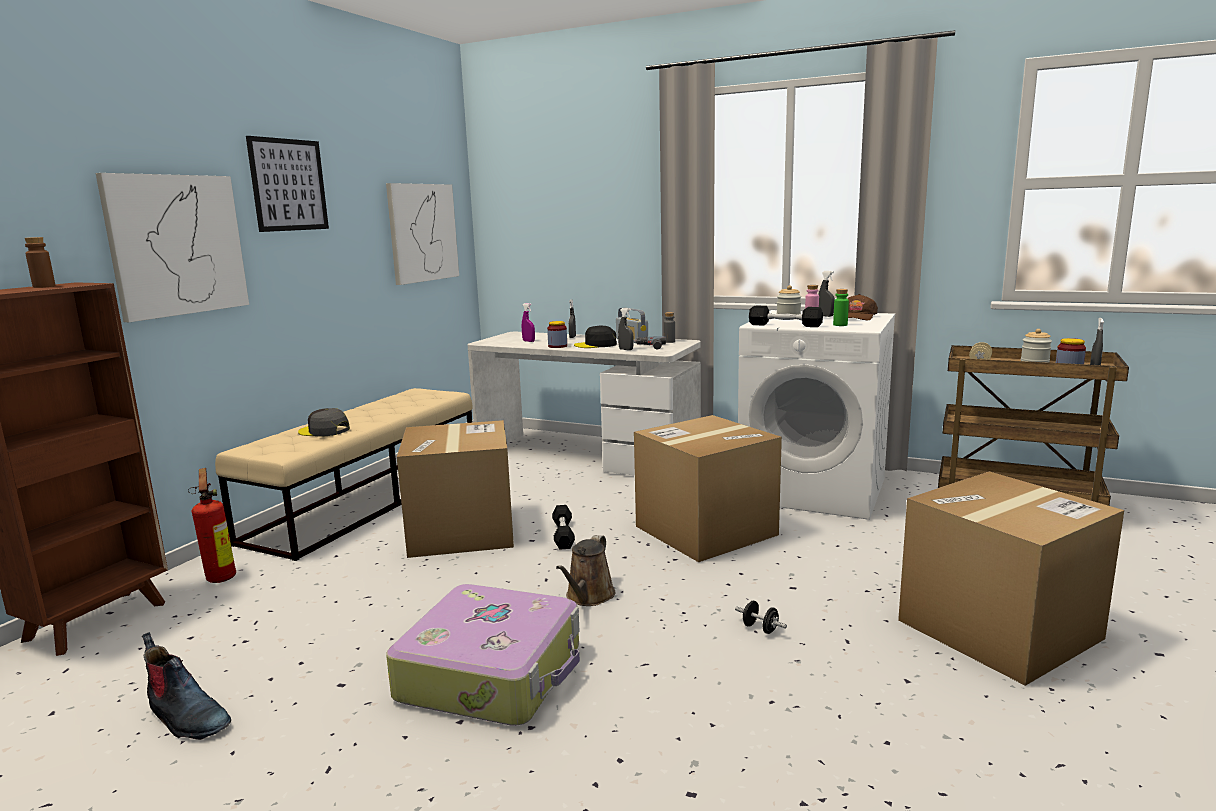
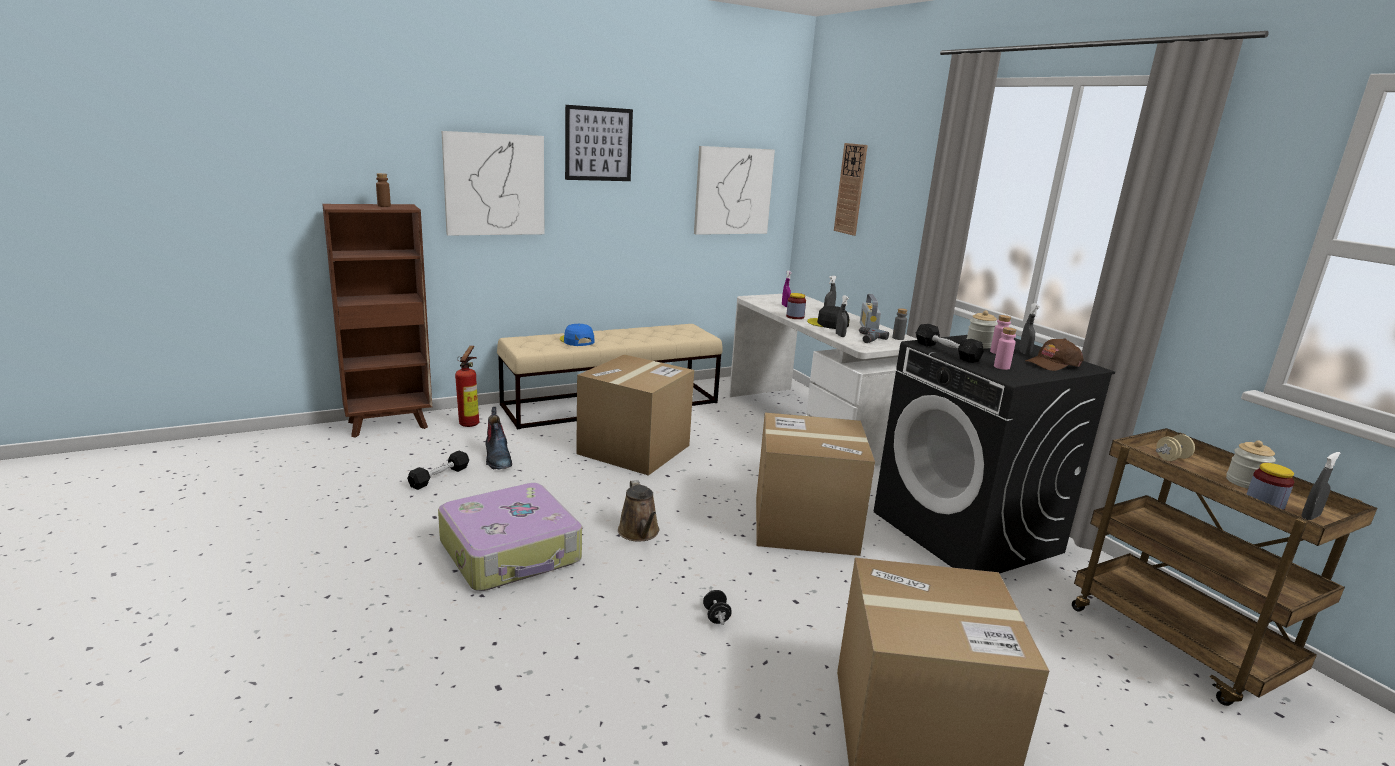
camera: 35 degrees right, 5 degrees up
boot [142,632,231,740] -> boot moved to [486,407,512,469]
grey cap [298,408,350,437] -> blue cap [560,324,594,346]
black dumbbell [552,505,575,550] -> black dumbbell moved to [407,451,469,490]
brown watering can [556,535,615,606] -> brown watering can turned 75 degrees counterclockwise [618,480,659,541]
white washing machine [738,310,895,520] -> black washing machine [874,335,1115,574]
green bottle [833,289,849,326] -> pink bottle [994,327,1017,370]
none -> wall clock [834,143,868,236]

